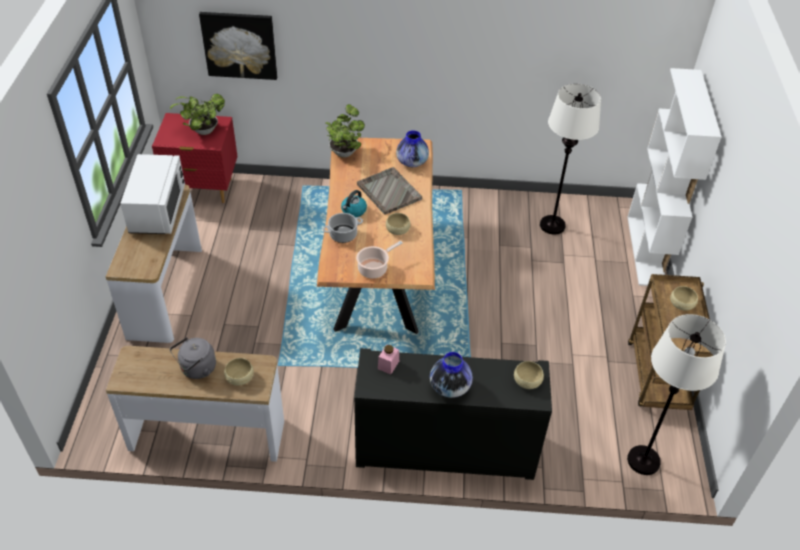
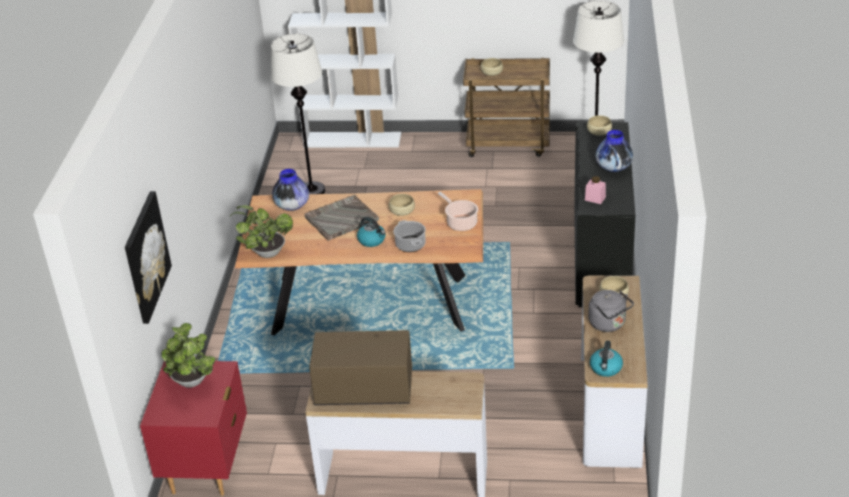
camera: 85 degrees left, 10 degrees down
white microwave [120,154,185,234] -> brown microwave [309,330,412,405]
none -> kettle [590,341,623,377]

